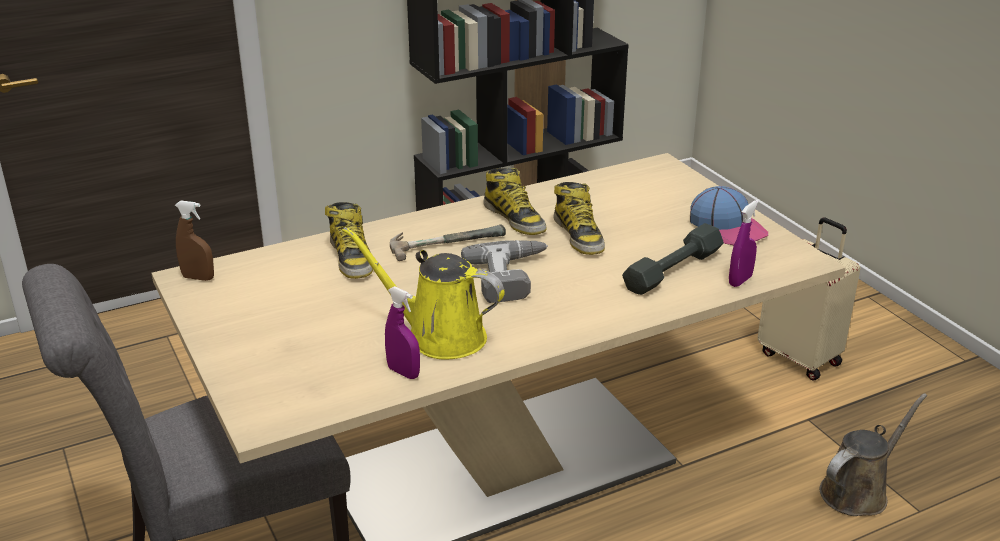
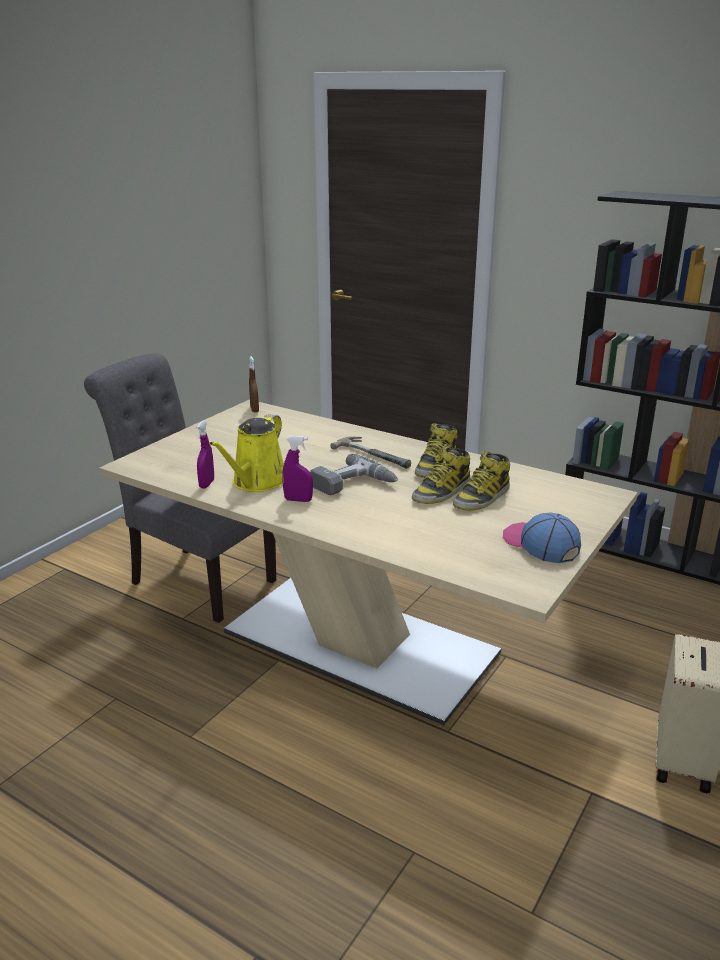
camera: 60 degrees right, 5 degrees down
boot [325,202,373,279] -> boot moved to [453,452,510,511]
yellow watering can [342,227,505,360] -> yellow watering can turned 150 degrees counterclockwise [209,414,284,492]
grey dumbbell [622,223,724,295] -> none
cap [690,186,768,245] -> cap turned 120 degrees clockwise [503,513,581,563]
purple spray bottle [729,200,759,287] -> purple spray bottle moved to [282,436,313,502]
brown watering can [820,393,927,516] -> none

